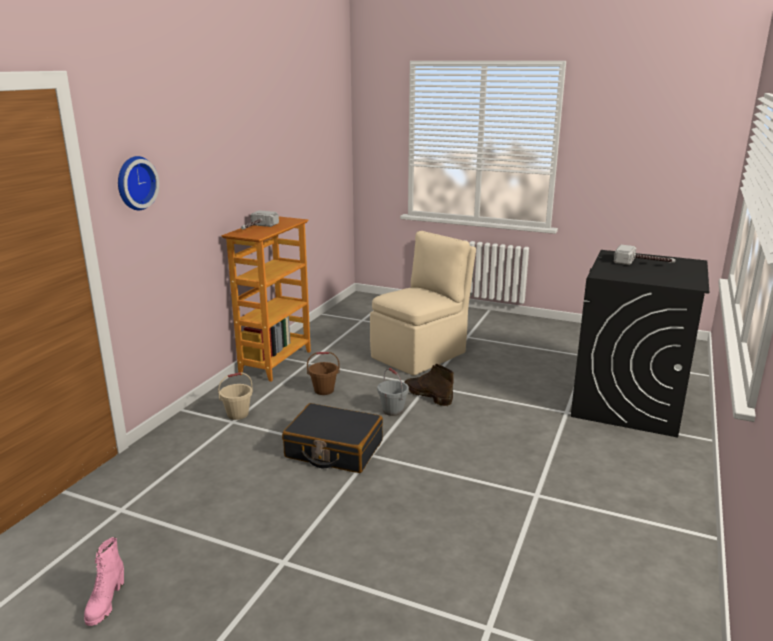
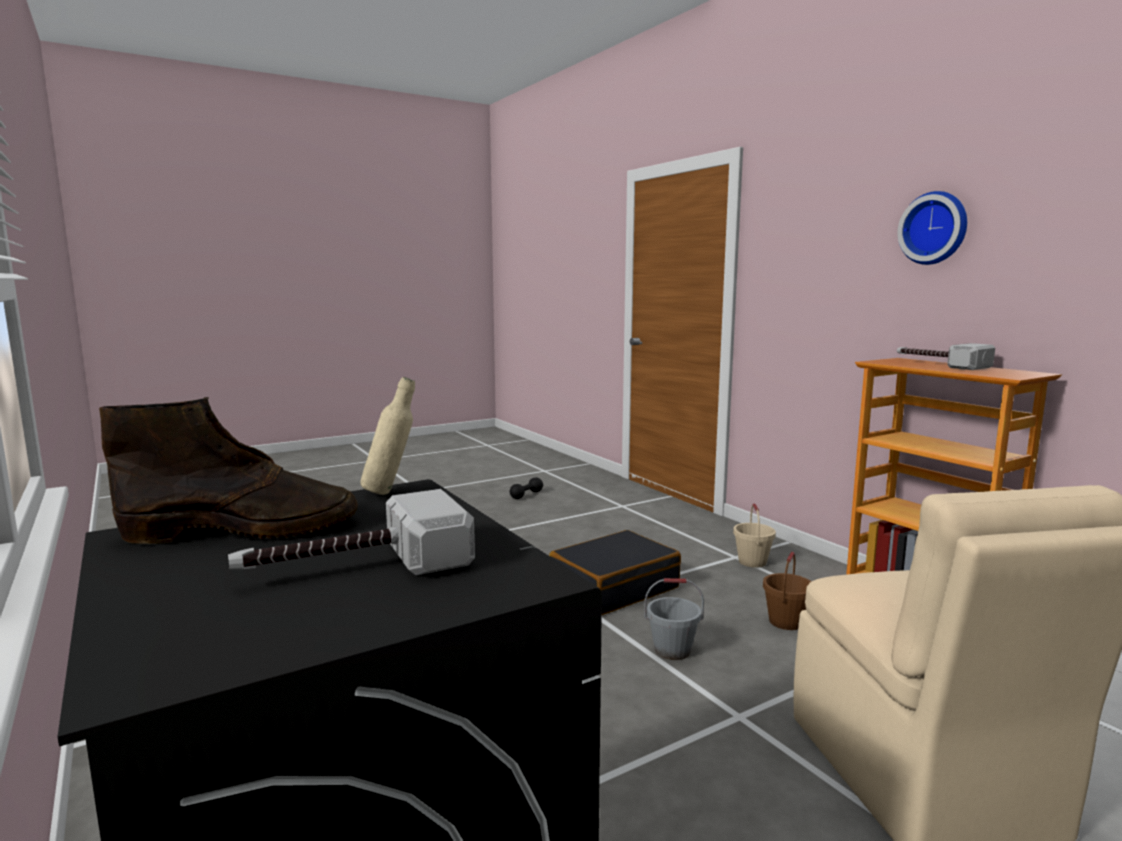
camera: 125 degrees right, 10 degrees down
pink boot [84,537,124,626] -> black dumbbell [510,477,543,499]
wall clock [118,156,159,210] -> wall clock moved to [897,191,967,265]
brown boot [404,364,454,406] -> brown boot moved to [99,397,358,544]
none -> beige bottle [361,377,415,495]

